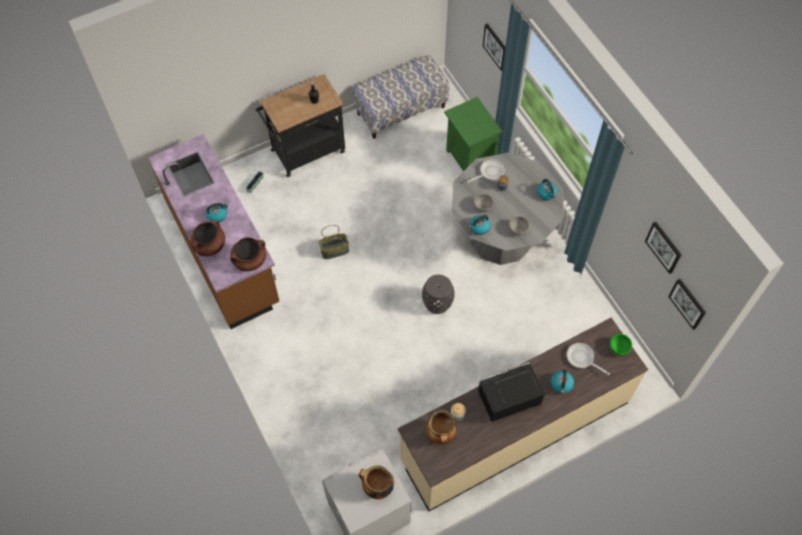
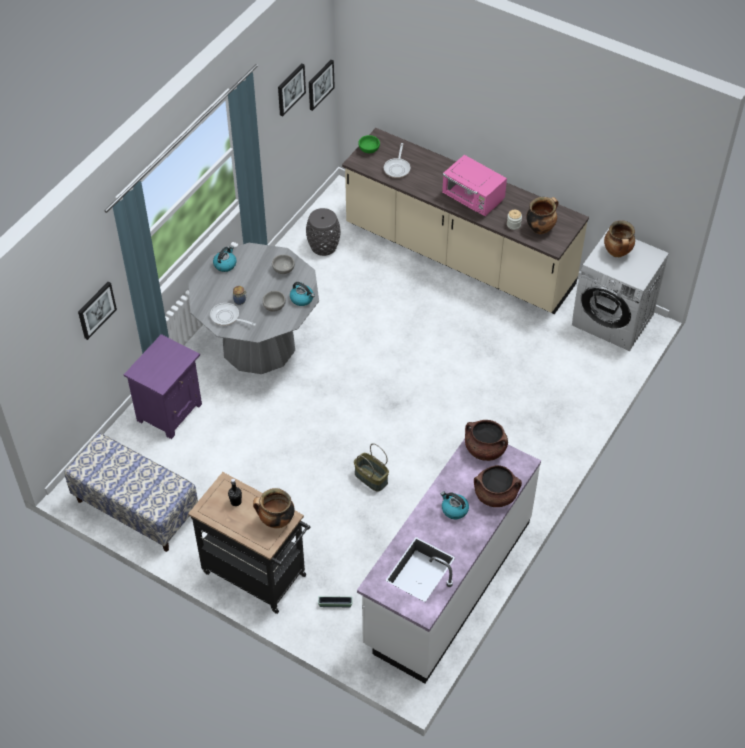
camera: 120 degrees left, 10 degrees down
brown counter [148,134,279,329] -> white counter [357,439,541,683]
grey stool [422,275,455,314] -> grey stool moved to [306,208,341,256]
green nightstand [444,97,502,171] -> purple nightstand [124,334,202,439]
black microwave [478,363,545,422] -> pink microwave [442,155,507,216]
kettle [551,370,574,393] -> none
none -> cooking pot [253,488,295,528]

